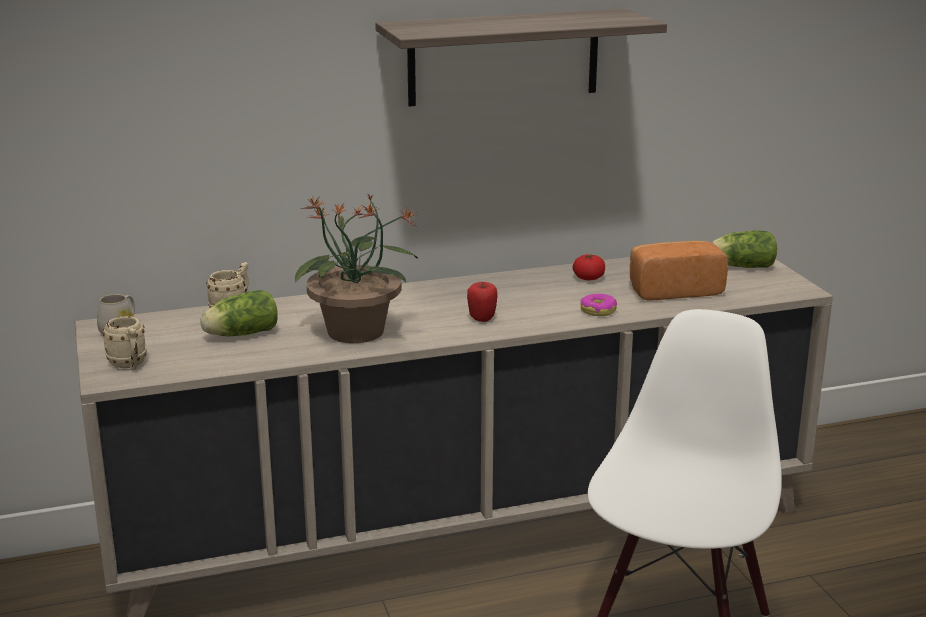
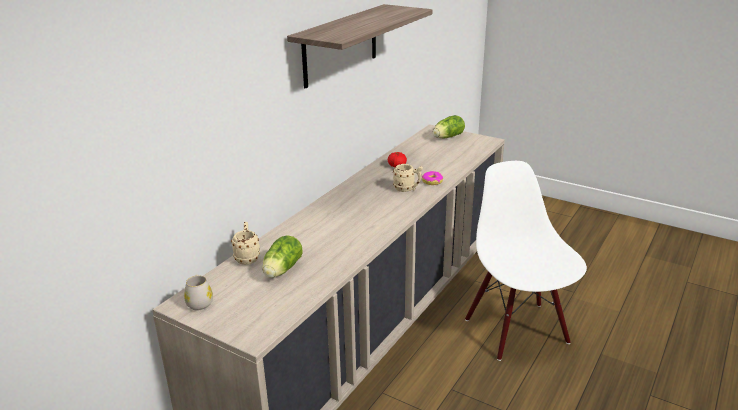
camera: 40 degrees left, 5 degrees up
beige mug [103,316,147,370] -> beige mug moved to [393,164,423,192]
potted plant [295,194,418,343] -> none
apple [467,282,497,322] -> none
bread [630,241,728,301] -> none

